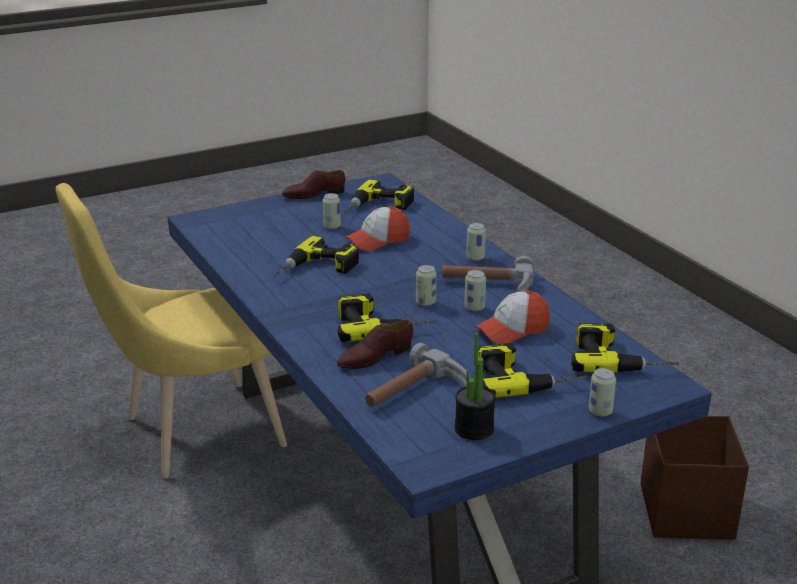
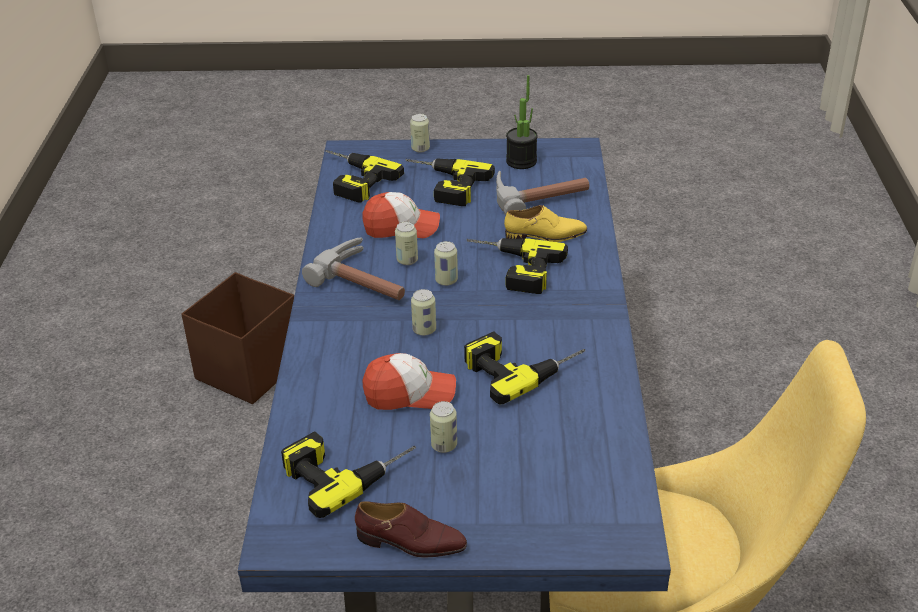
camera: 150 degrees left, 10 degrees up
brown shoe [337,319,413,369] -> yellow shoe [504,205,587,242]
can [466,223,486,261] -> can moved to [411,289,436,336]

